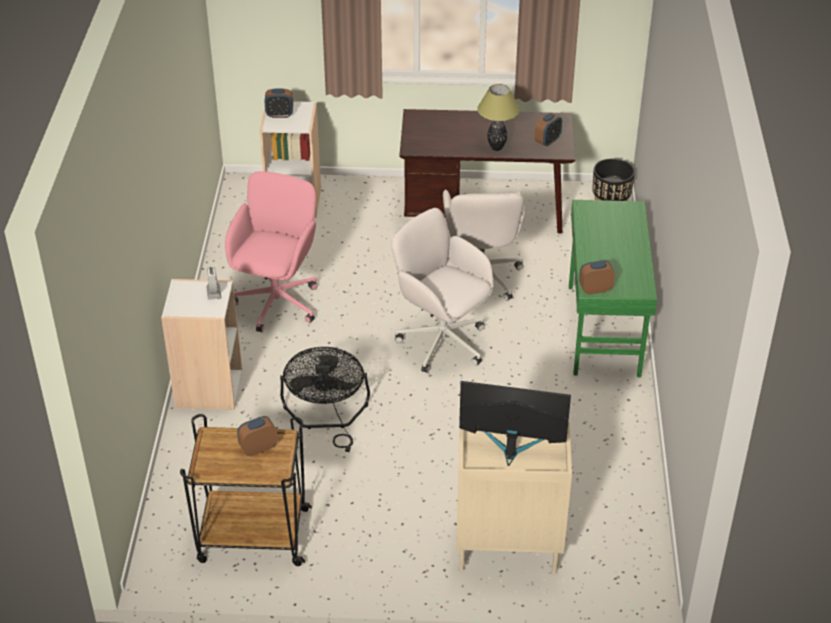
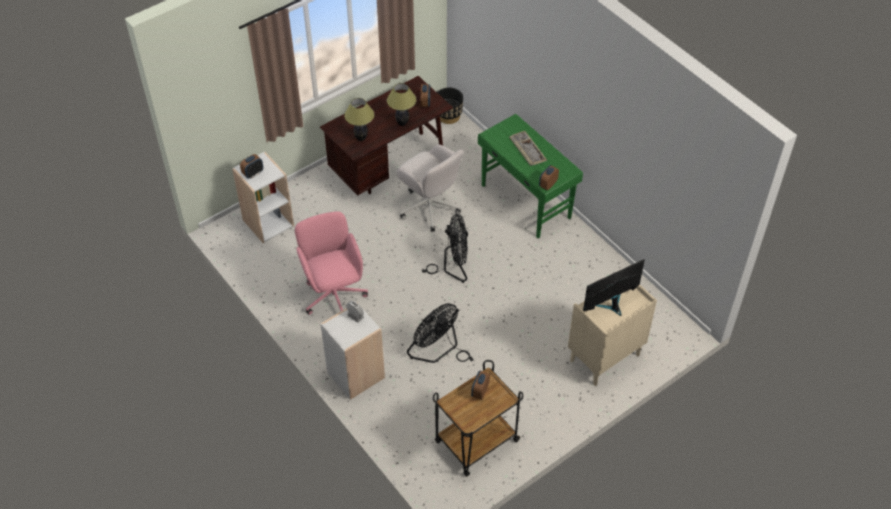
camera: 40 degrees left, 10 degrees up
white office chair [391,208,493,373] -> black fan [422,214,468,283]
none -> table lamp [344,98,374,141]
none -> keyboard [510,131,547,166]

